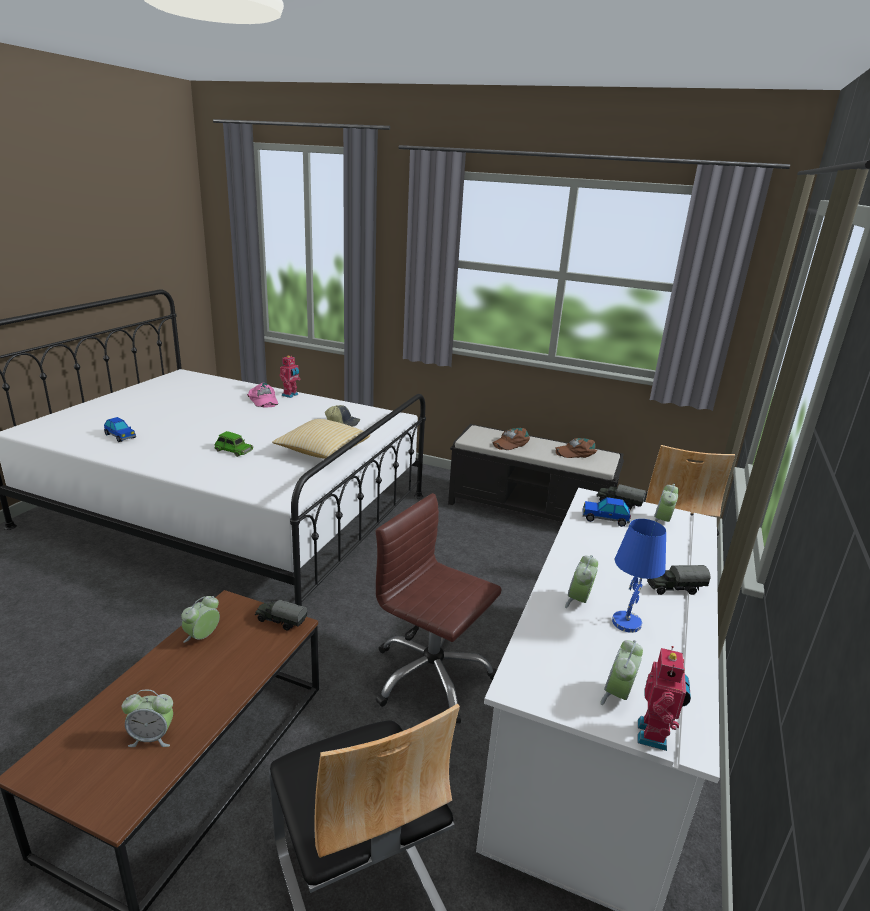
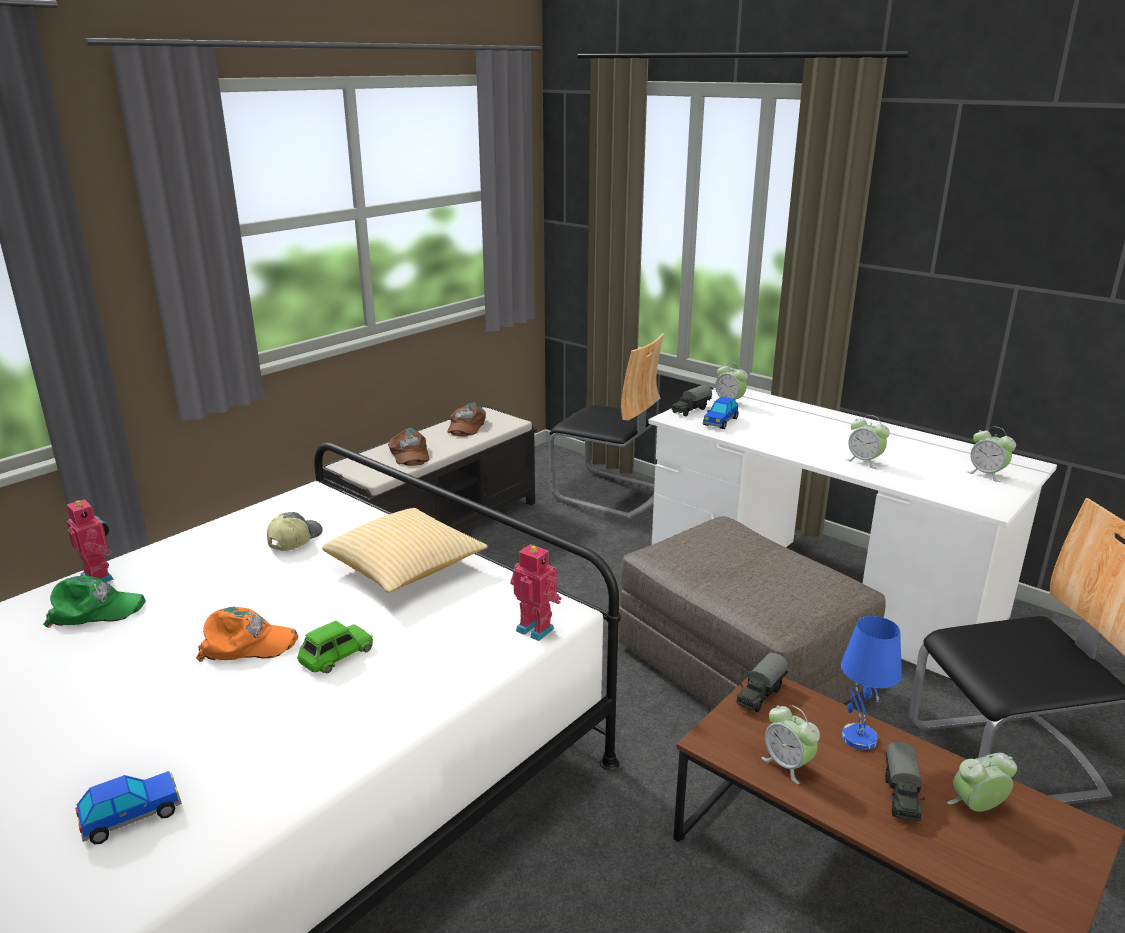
camera: 70 degrees left, 0 degrees up
alarm clock [122,689,173,747] -> alarm clock turned 120 degrees counterclockwise [947,753,1017,812]
pink cap [247,383,278,408] -> green cap [43,576,146,628]
brown office chair [376,493,502,724] -> grey ottoman [618,516,886,709]
blue table lamp [612,519,666,633] -> blue table lamp moved to [841,616,902,750]
toy robot [637,646,691,751] -> toy robot moved to [510,544,561,641]
toy truck [647,565,711,595] -> toy truck moved to [885,742,925,821]
none -> orange cap [196,607,298,662]

